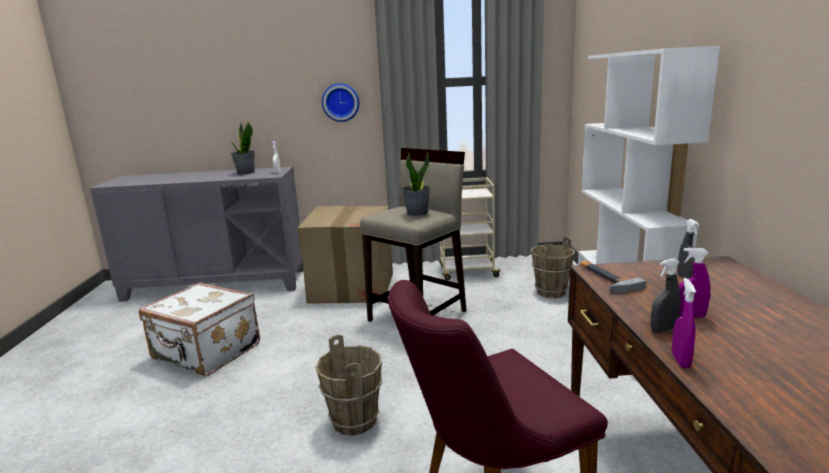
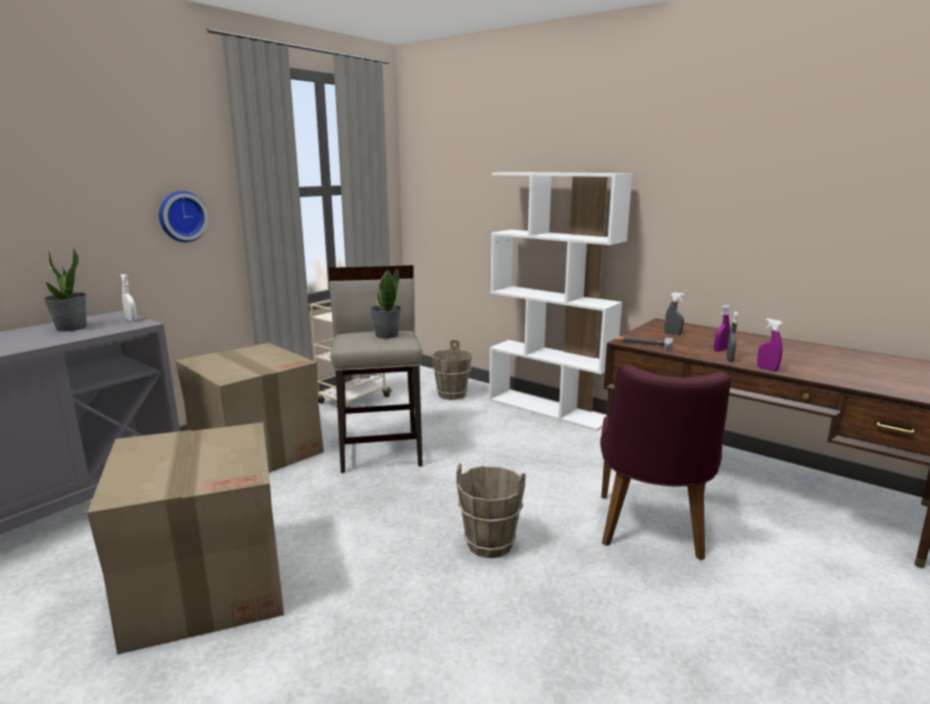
camera: 50 degrees left, 0 degrees up
white suitcase [139,282,260,376] -> cardboard box [87,422,284,655]

